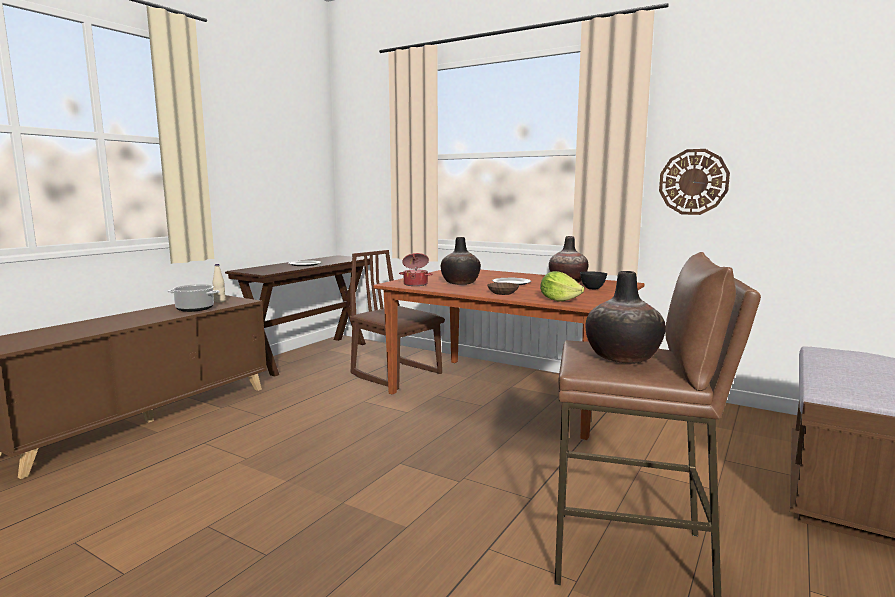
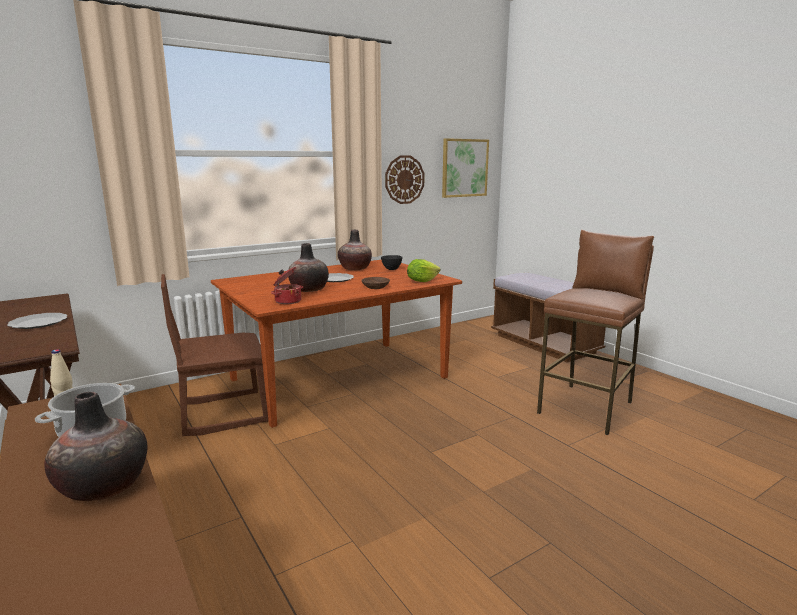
camera: 65 degrees left, 5 degrees up
vase [585,271,666,364] -> vase moved to [44,392,148,501]
none -> picture [442,138,489,198]

